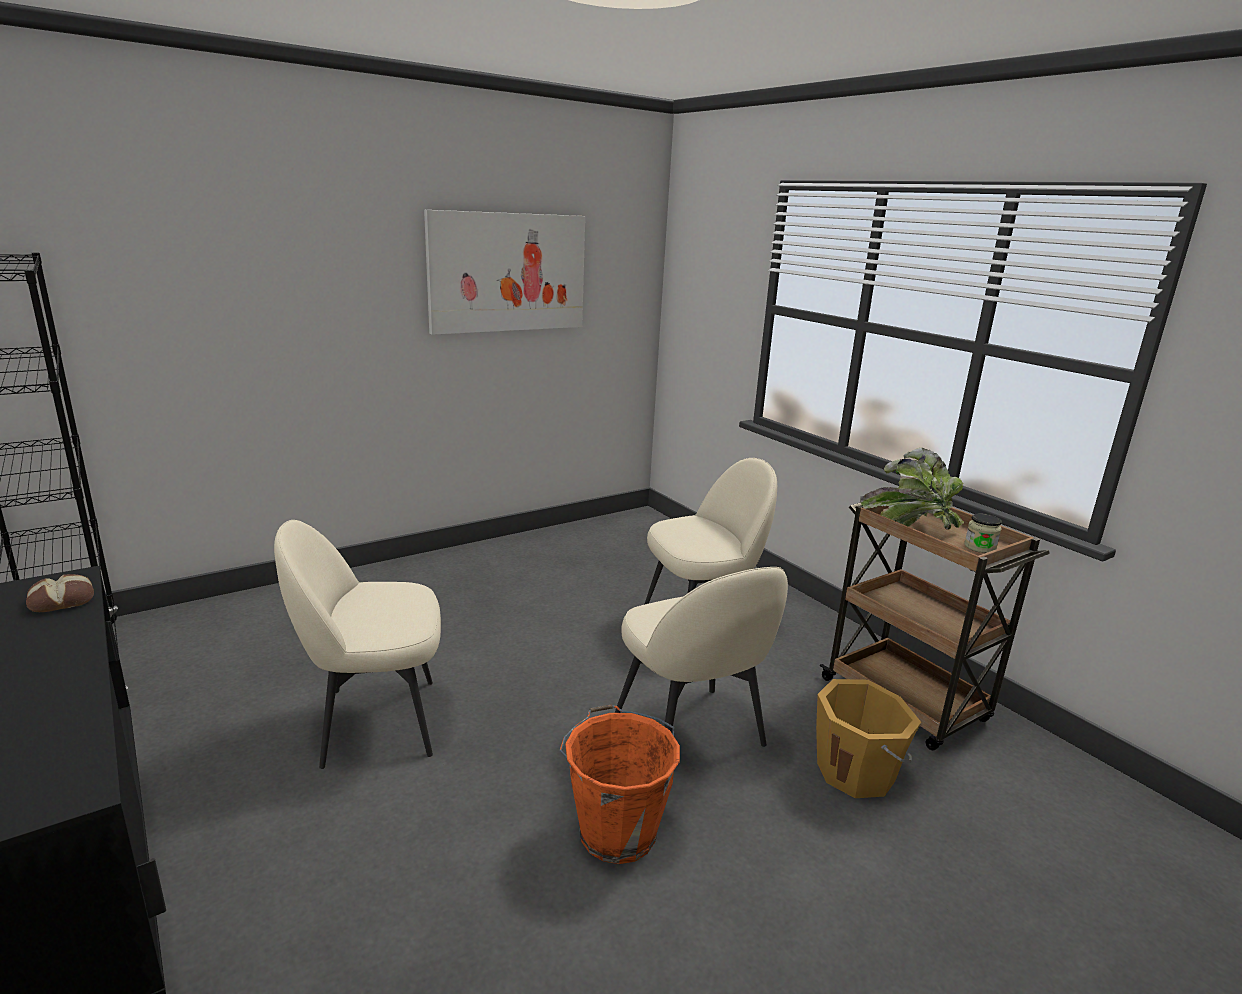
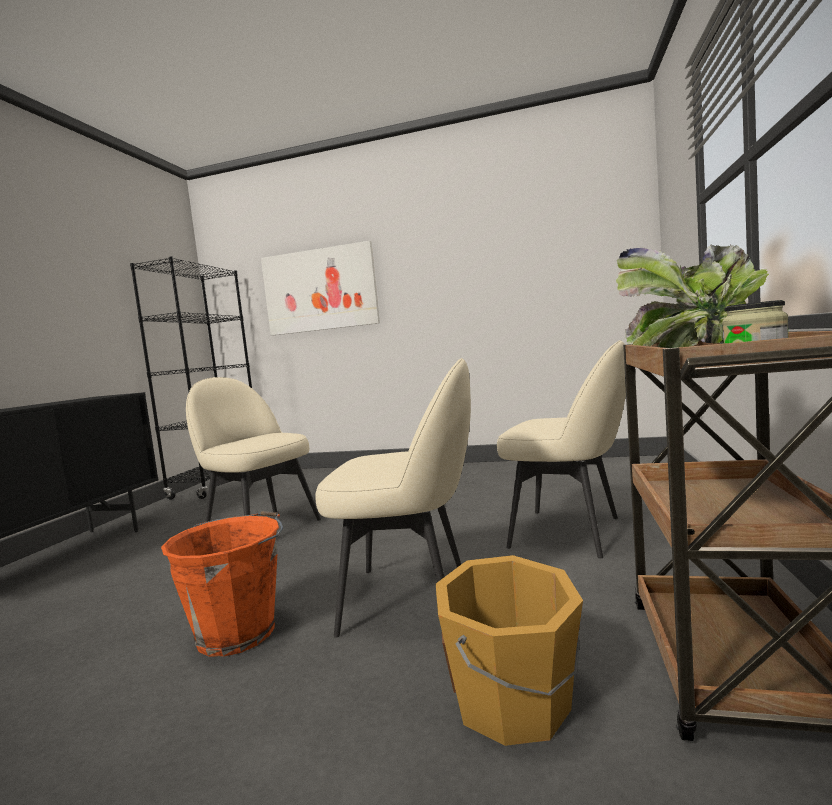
camera: 50 degrees right, 15 degrees down
bread [26,574,94,612] -> none
picture [424,210,585,335] -> picture moved to [261,241,380,335]
beige chair [615,567,788,747] -> beige chair turned 105 degrees counterclockwise [315,358,471,638]

